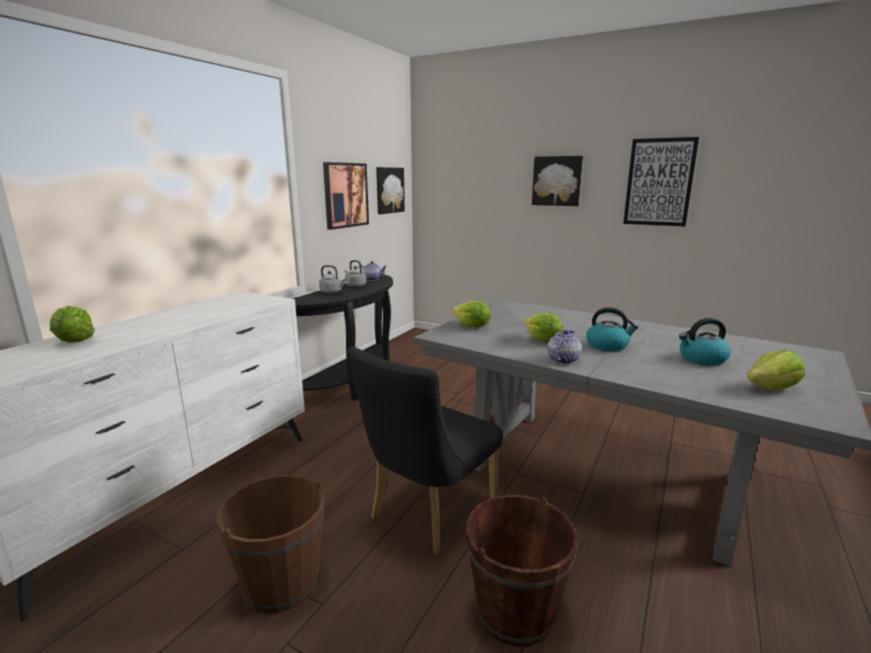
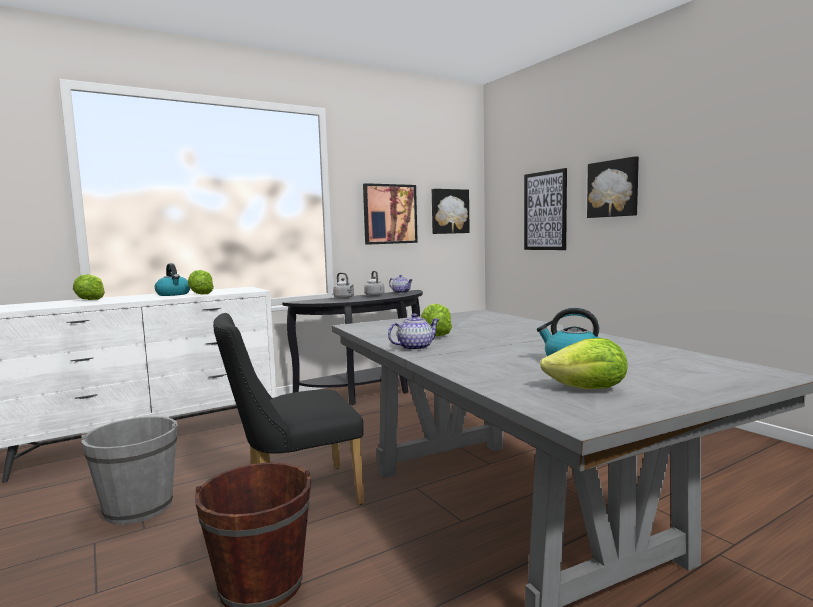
camera: 30 degrees right, 10 degrees down
brown bucket [216,475,325,614] -> grey bucket [81,416,178,525]
lettuce [452,300,490,327] -> lettuce moved to [188,270,214,294]
kettle [586,307,639,351] -> kettle moved to [155,263,190,296]
picture [623,137,699,226] -> picture moved to [524,168,567,250]

